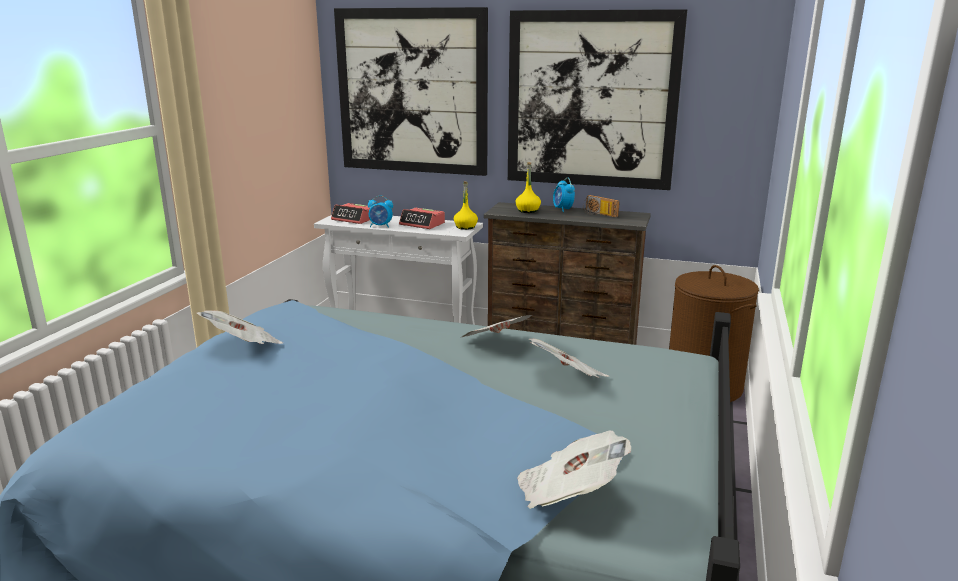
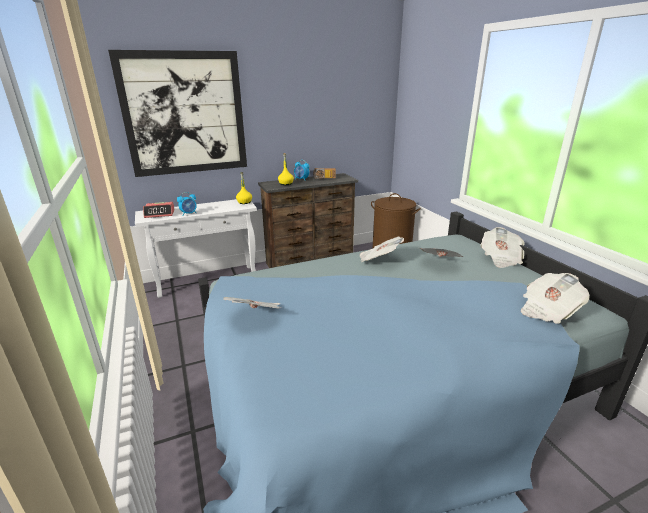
camera: 40 degrees left, 5 degrees up
alarm clock [399,208,445,229] -> none
picture [508,9,687,190] -> none
none -> newspaper [481,227,525,268]

